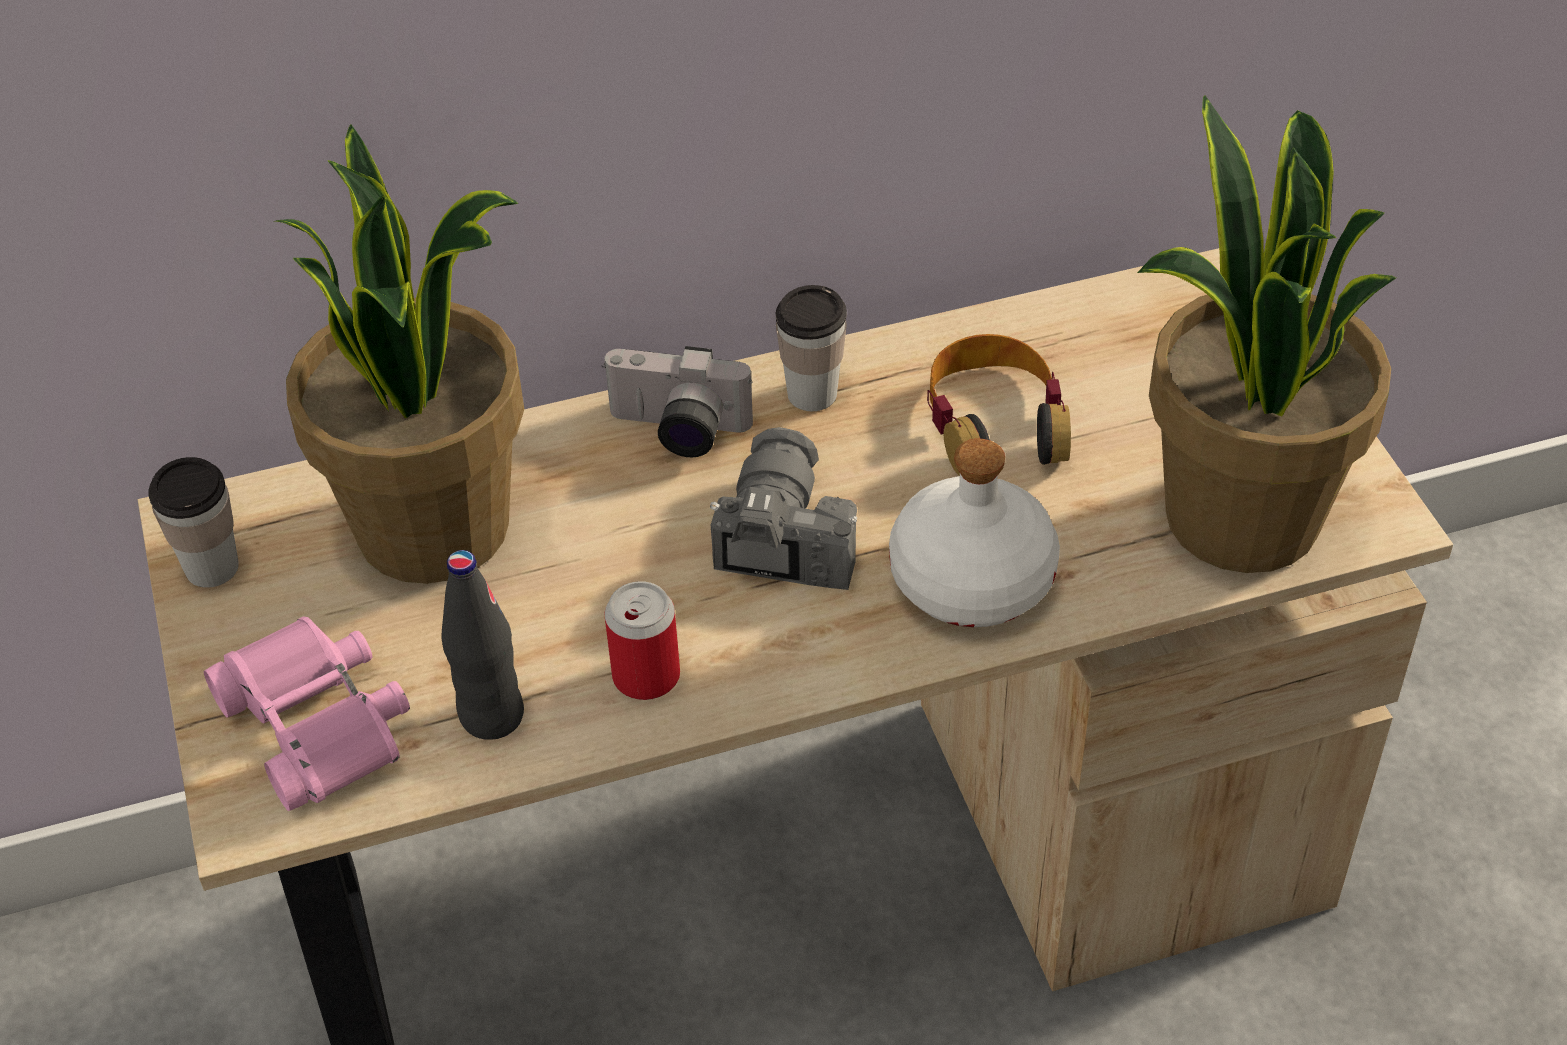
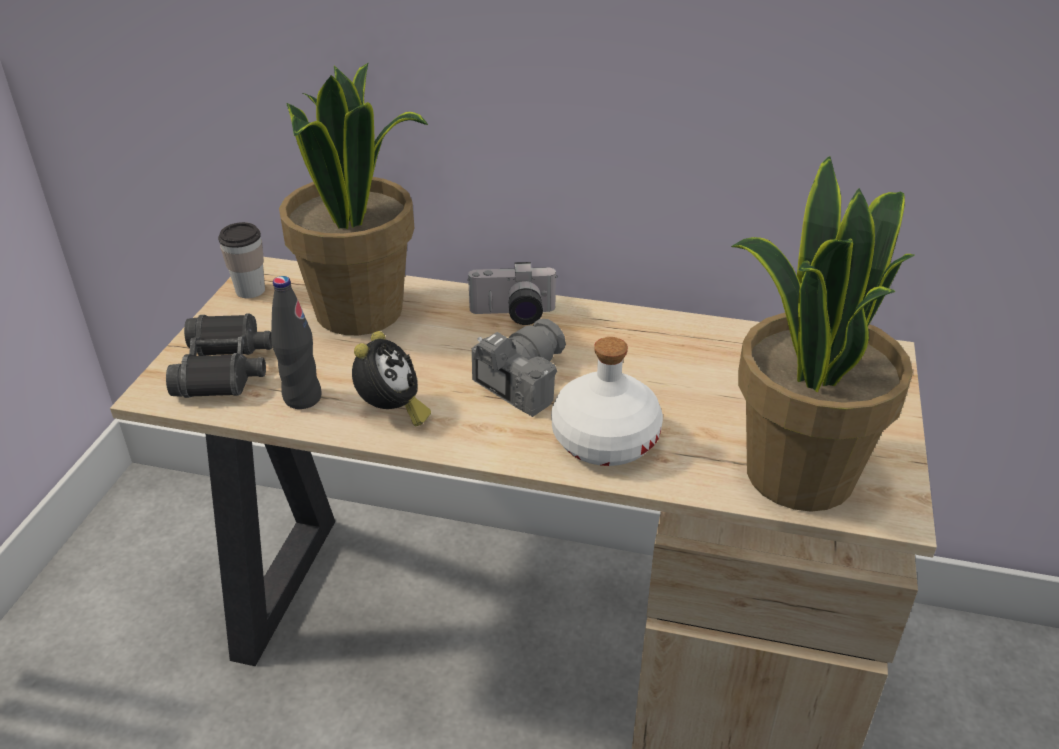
camera: 30 degrees right, 10 degrees down
pink binoculars [204,617,410,811] -> black binoculars [166,313,273,398]
camera [602,346,753,457] -> camera turned 45 degrees counterclockwise [467,262,558,325]
can [604,581,680,700] -> alarm clock [352,331,431,426]
cup [776,285,847,411] -> none
headphones [927,334,1071,476] -> none

